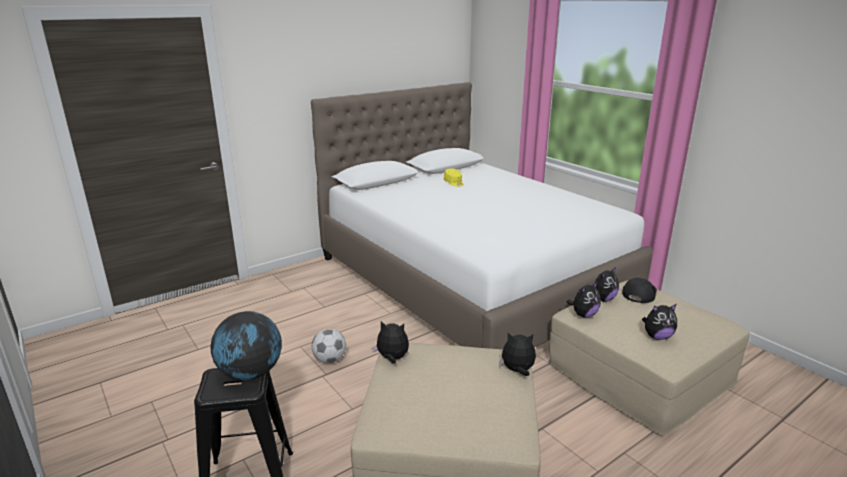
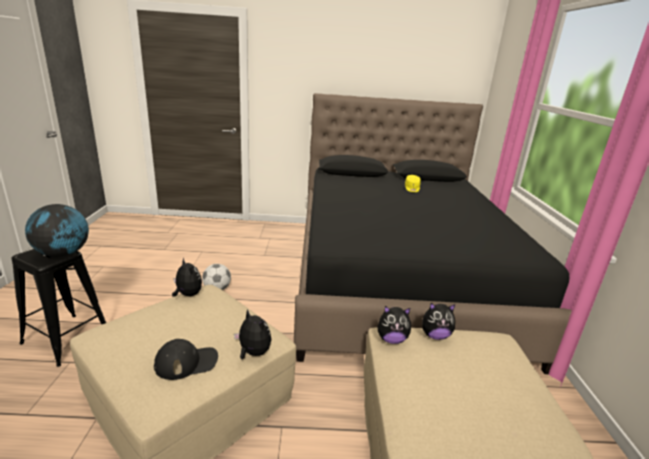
camera: 35 degrees right, 0 degrees up
white bed [311,82,652,349] -> black bed [294,93,572,374]
black cap [622,278,657,303] -> black cap moved to [154,339,218,380]
plush toy [642,304,677,340] -> none

